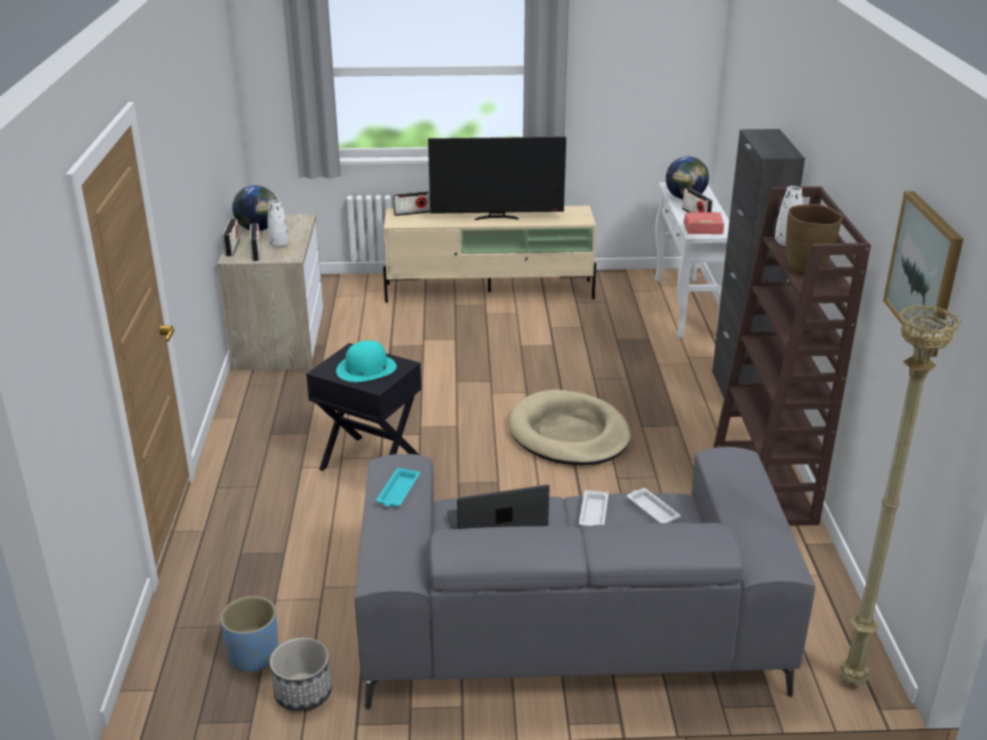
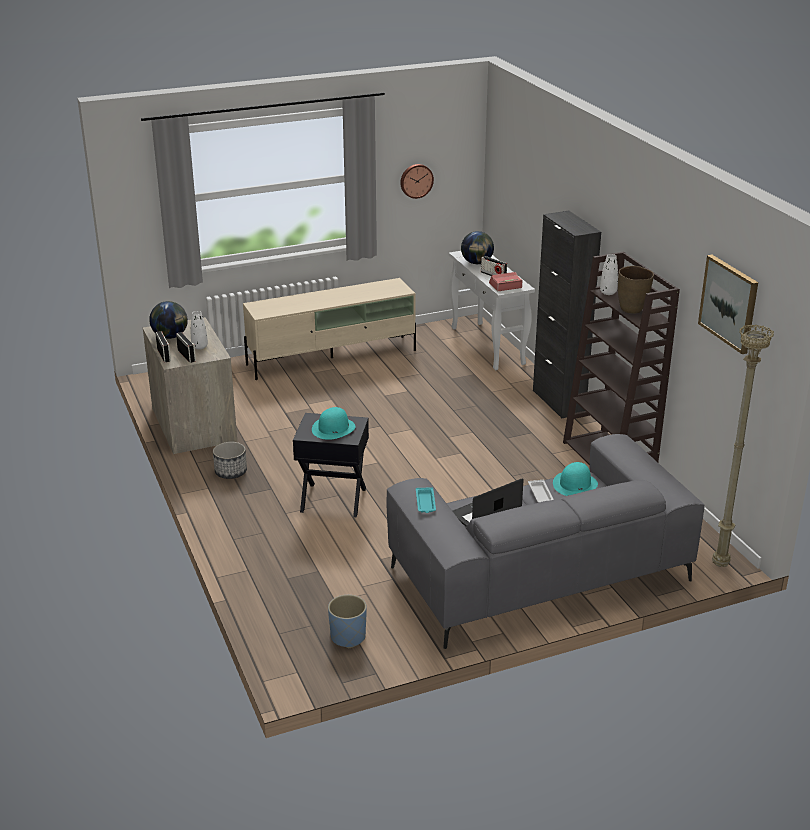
camera: 20 degrees left, 0 degrees up
planter [270,638,332,711] -> planter moved to [213,442,247,479]
radio [393,191,430,216] -> none
television [428,137,566,220] -> none
beige dog bed [509,389,631,465] -> none
white tray [627,488,681,523] -> turquoise hat [553,462,598,496]
none -> wall clock [400,164,434,199]

